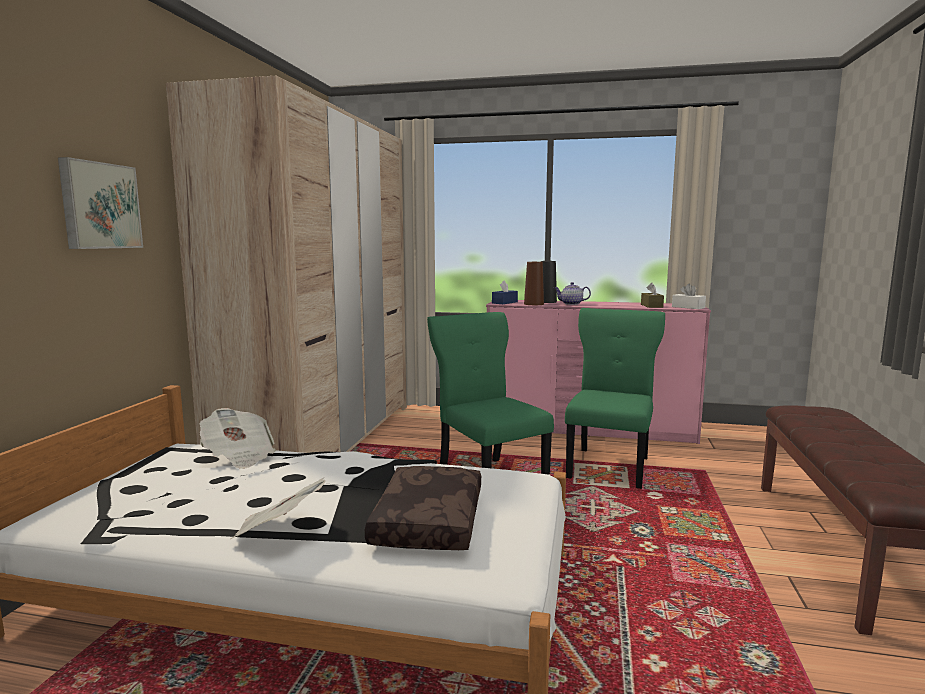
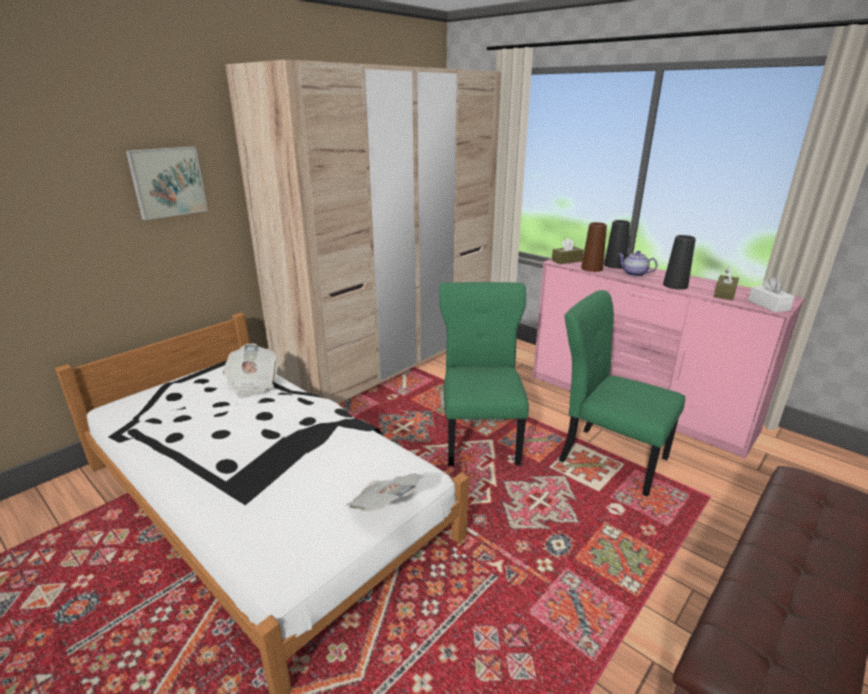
camera: 30 degrees right, 15 degrees up
newspaper [229,477,325,540] -> newspaper moved to [346,473,424,511]
brown pillow [365,466,481,550] -> none
blue tissue box [492,280,518,304] -> brown tissue box [552,238,584,264]
green chair [565,308,665,489] -> green chair turned 105 degrees counterclockwise [559,290,685,497]
none -> black vase [663,235,696,290]

